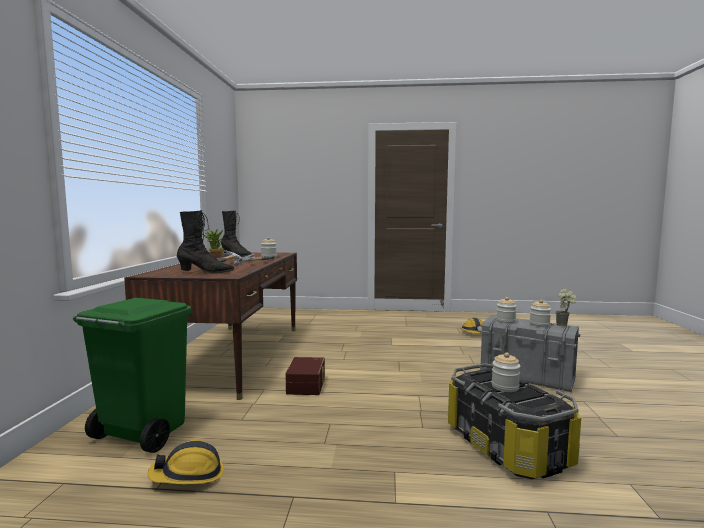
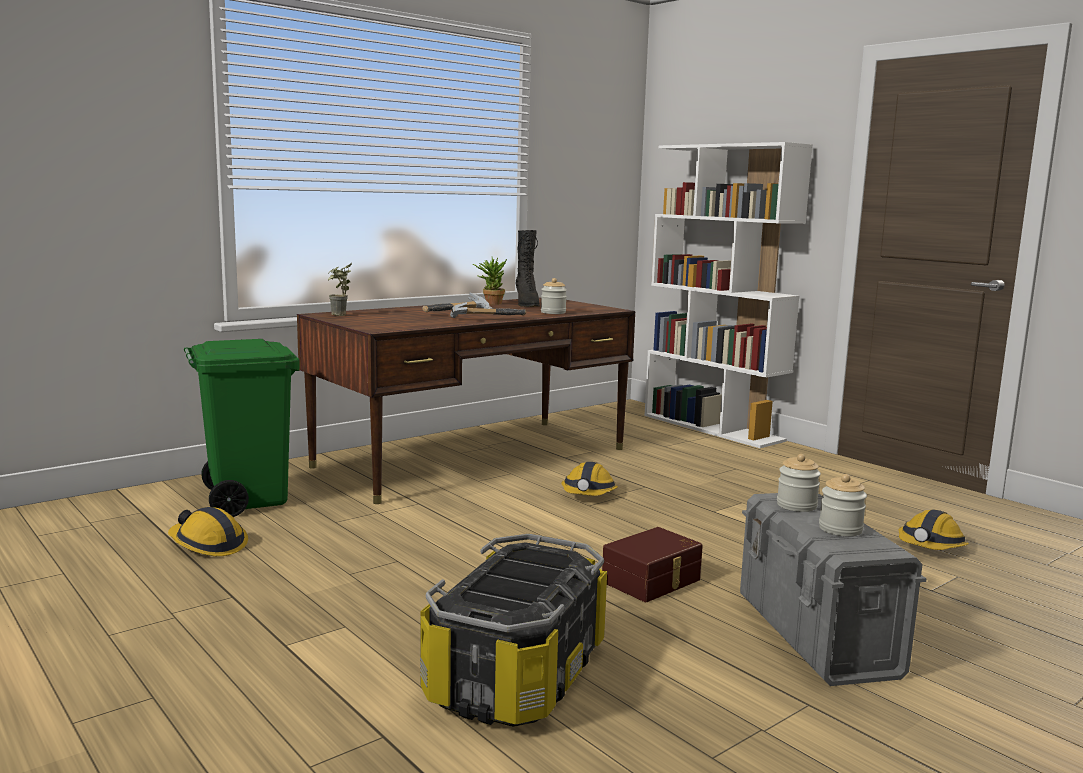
camera: 45 degrees right, 5 degrees up
black boot [177,210,234,274] -> none
brown storage box [285,357,325,395] -> brown storage box moved to [602,527,703,602]
jar [492,352,521,392] -> none
potted plant [555,288,576,326] -> potted plant moved to [328,264,352,316]
none -> hard hat [561,462,618,496]
none -> white bookcase [644,142,813,448]

